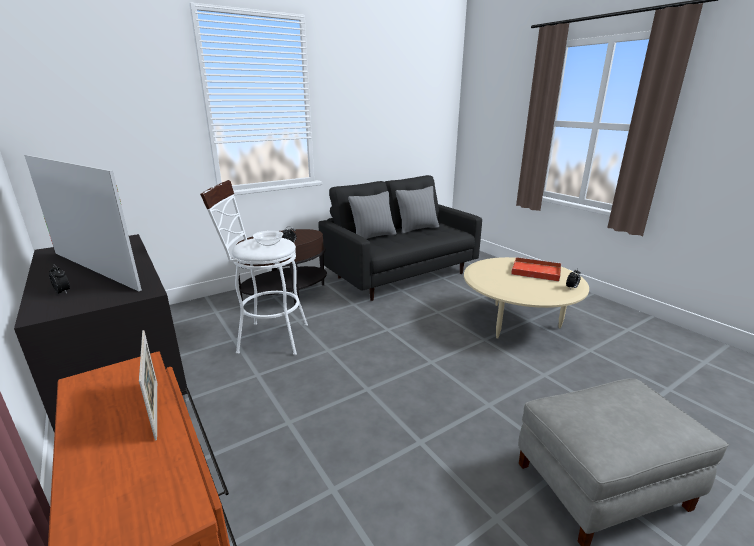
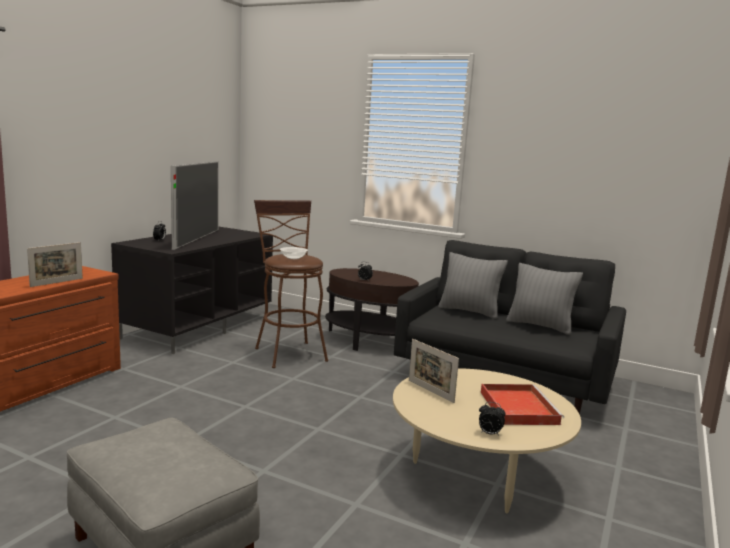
camera: 60 degrees right, 10 degrees down
white stool [200,180,308,355] -> brown stool [254,200,328,368]
none -> picture frame [409,339,459,403]

